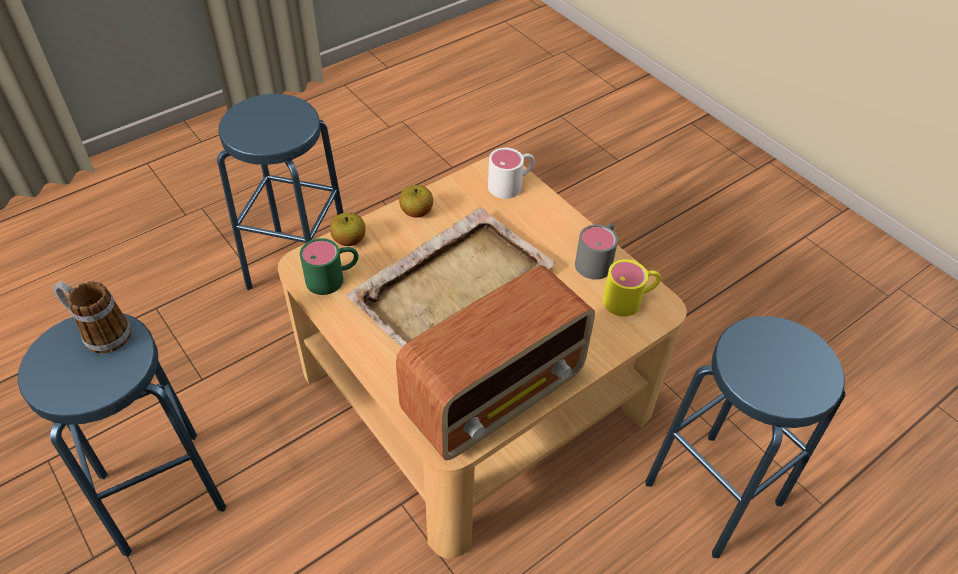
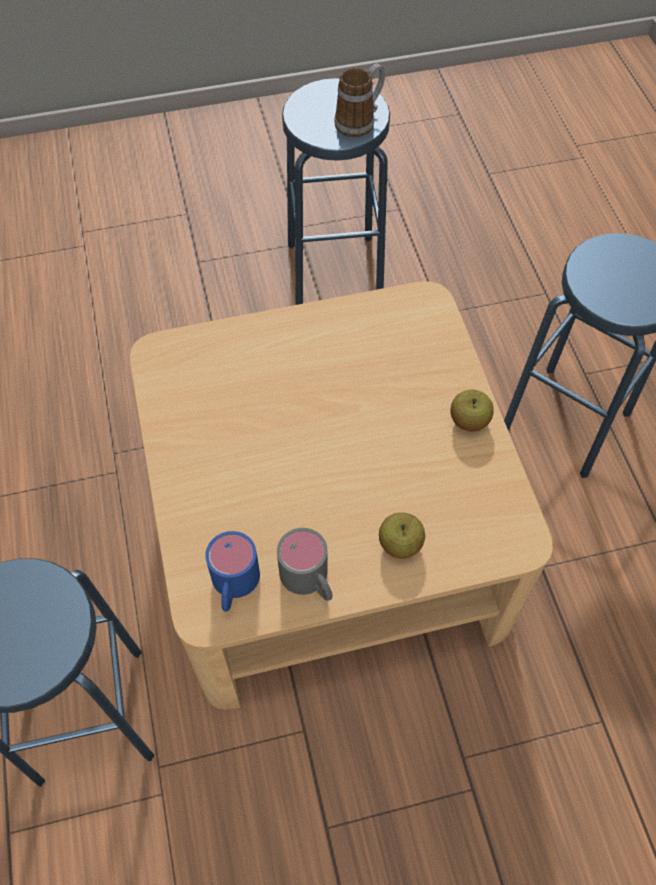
camera: 115 degrees right, 10 degrees up
green mug [300,238,358,295] -> none
apple [330,212,366,246] -> apple moved to [379,512,425,559]
beige tray [347,207,556,347] -> none
radio [396,265,595,460] -> none
white mug [488,148,534,199] -> none
yellow mug [603,259,661,317] -> blue mug [205,531,260,612]

